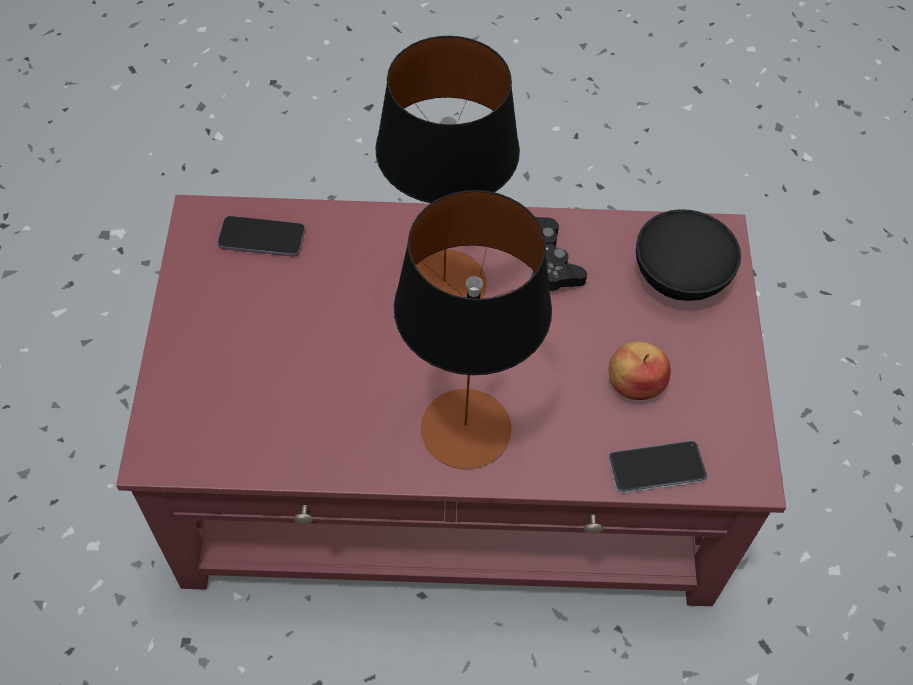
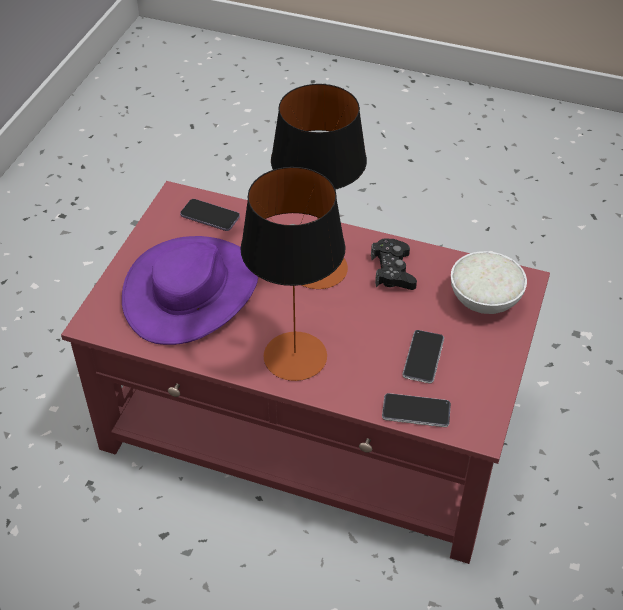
camera: 20 degrees right, 10 degrees down
apple [609,341,671,400] -> phone [402,330,444,383]
black bowl [636,209,741,301] -> white bowl [451,251,527,314]
none -> purple hat [122,236,258,345]

